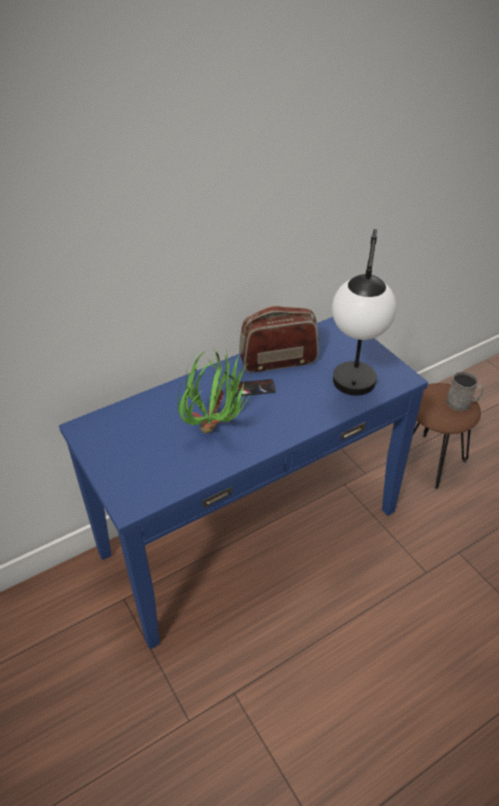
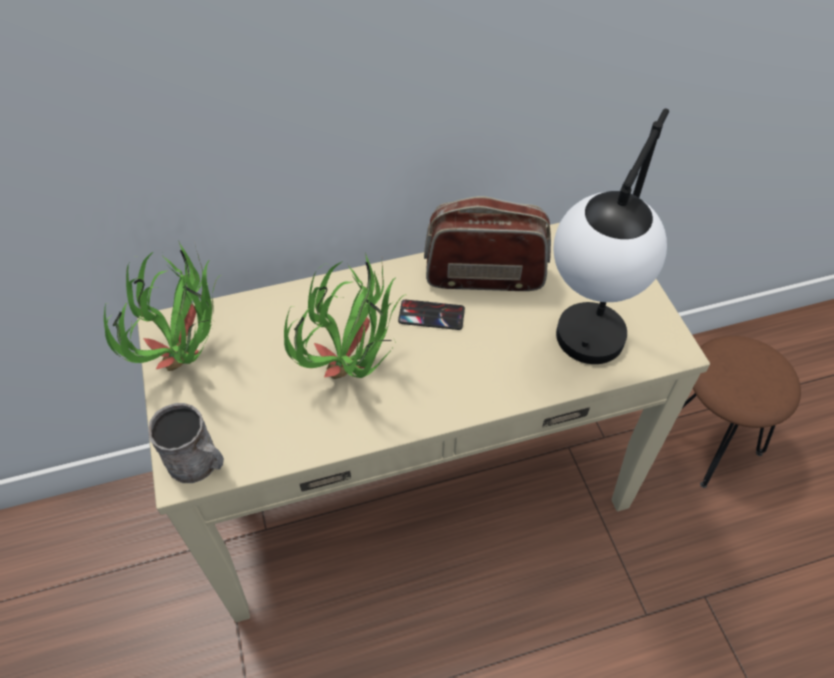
camera: 15 degrees right, 10 degrees up
blue console table [59,317,428,649] -> beige console table [137,223,710,622]
grey mug [446,371,483,412] -> grey mug moved to [148,403,224,483]
none -> potted plant [104,240,222,371]

